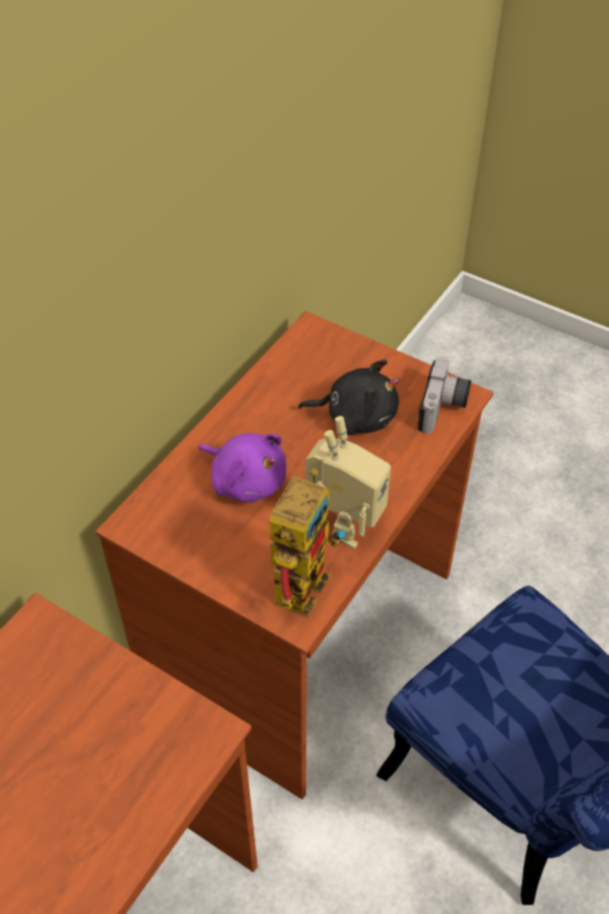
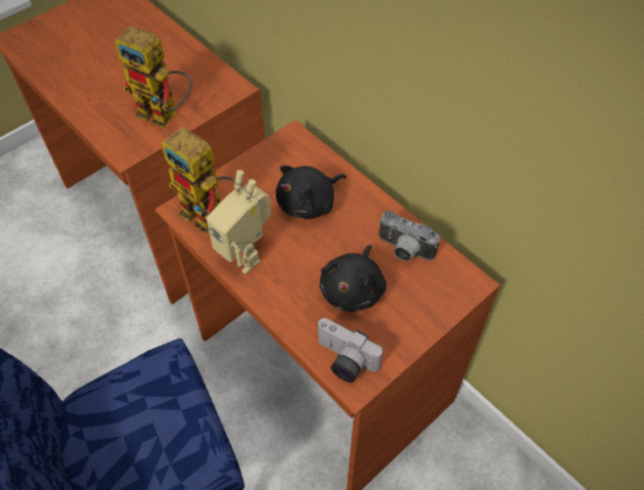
camera: 105 degrees right, 5 degrees up
purple plush toy [198,433,287,503] -> black plush toy [276,165,346,219]
none -> toy robot [115,26,192,128]
none -> camera [379,210,440,261]

